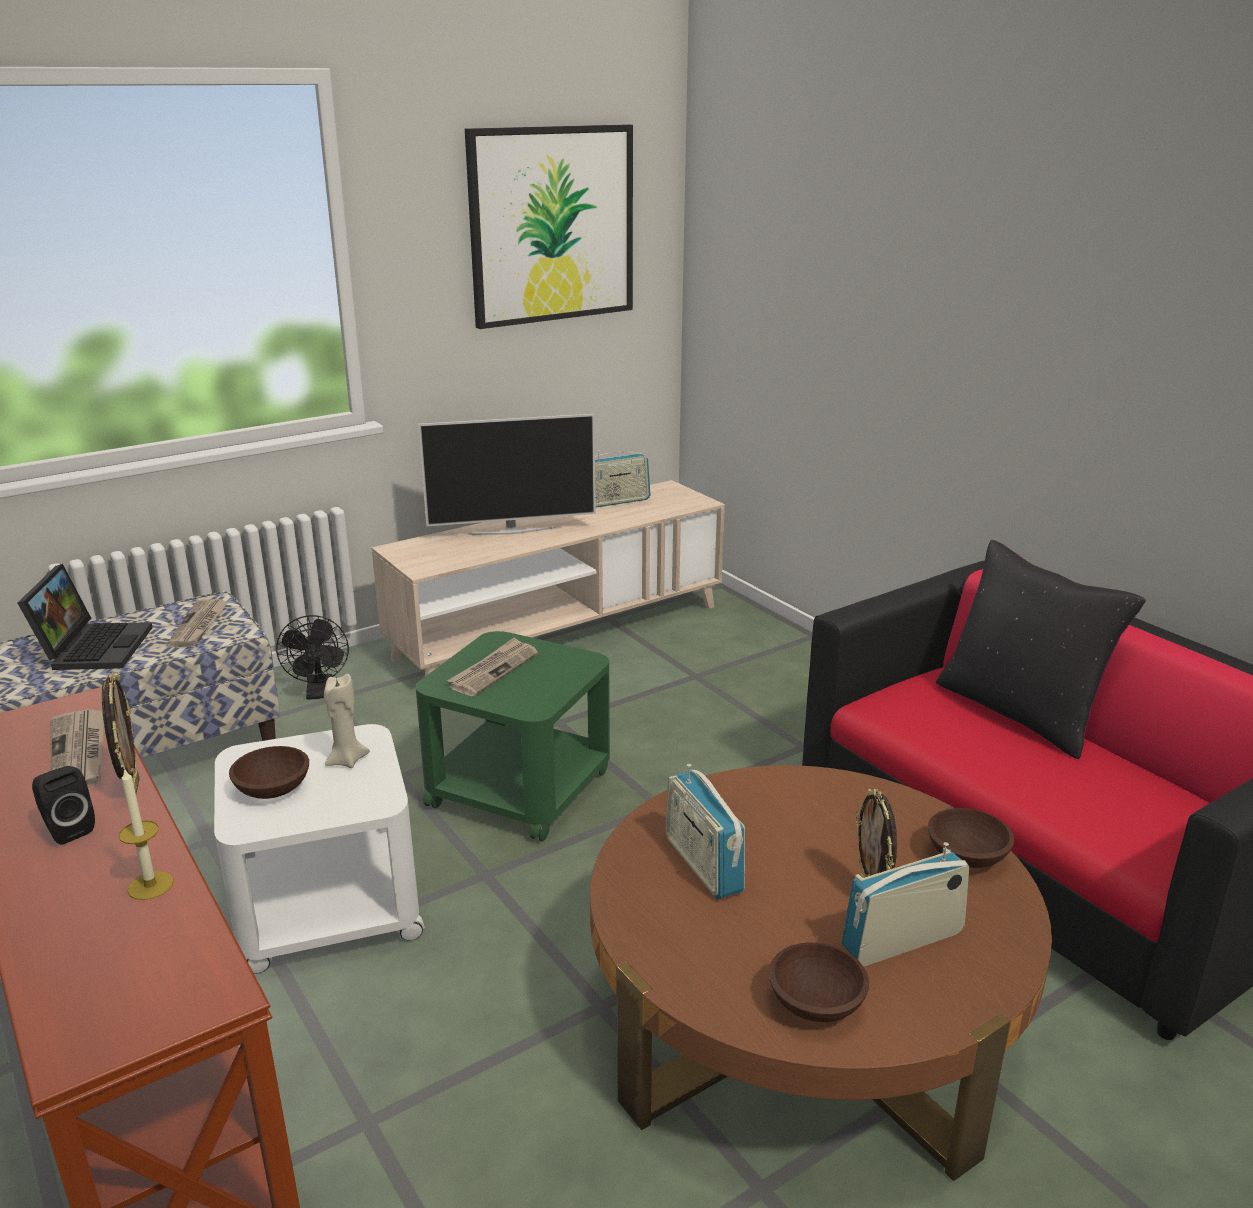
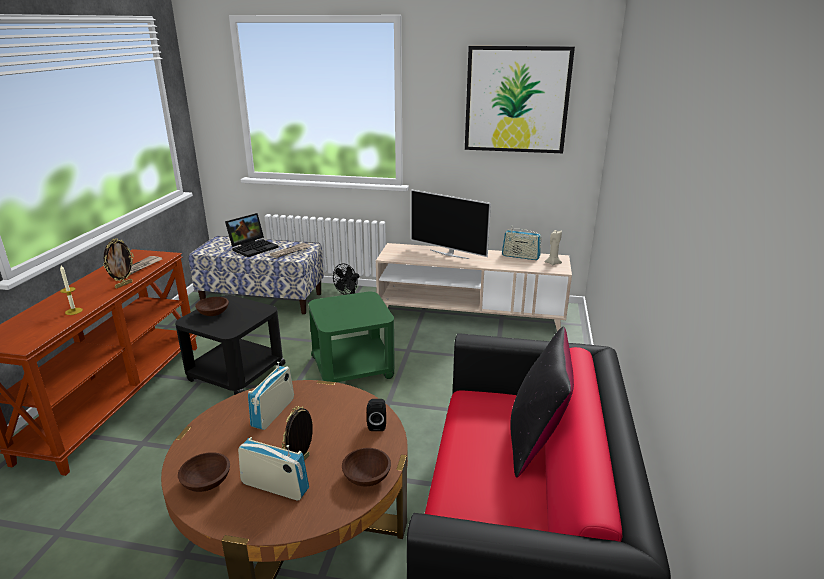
camera: 45 degrees right, 0 degrees up
black speaker [32,766,95,845] -> black speaker moved to [367,399,386,431]
white side table [214,724,425,974] -> black side table [175,295,286,395]
beige candle [324,674,370,768] -> beige candle moved to [544,230,562,265]
newspaper [447,637,538,696] -> none

